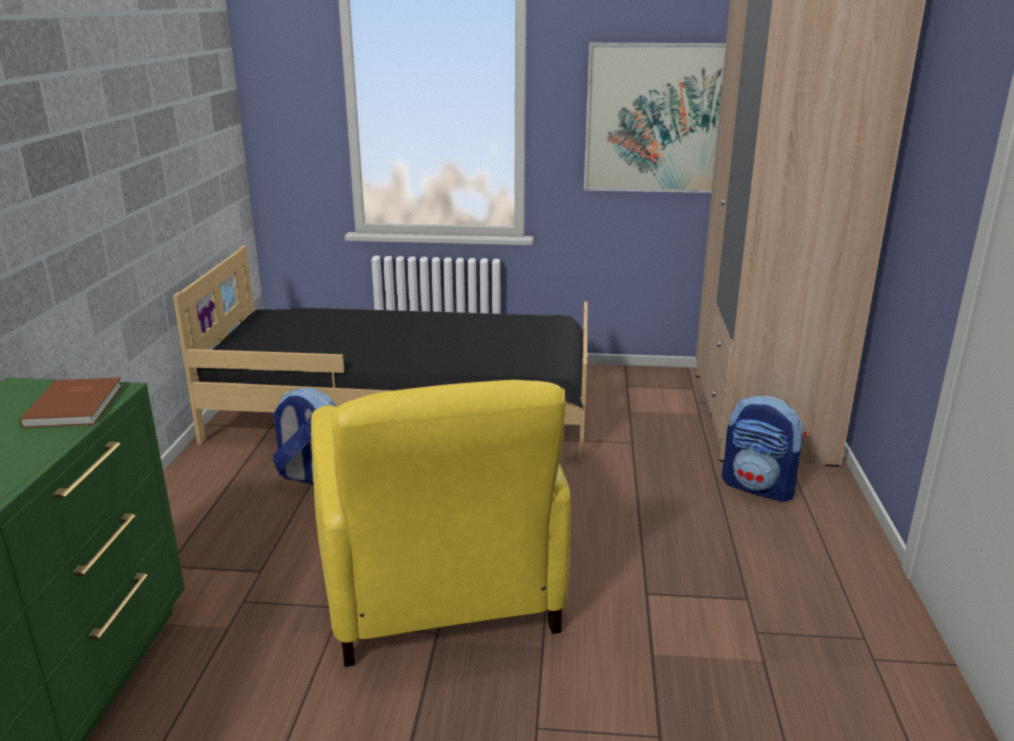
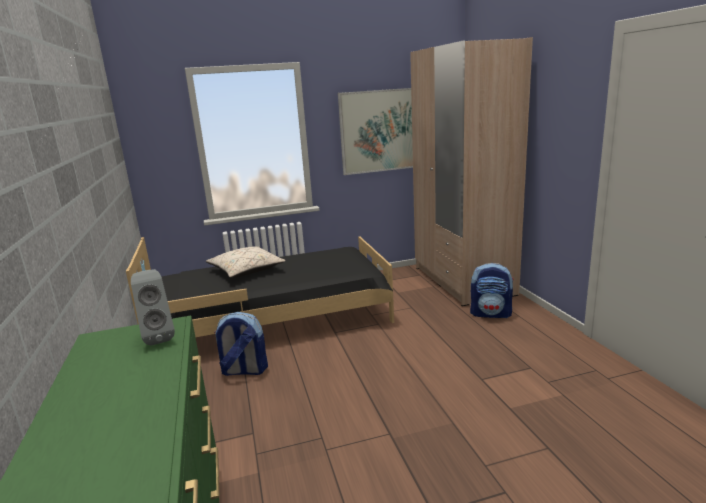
camera: 20 degrees left, 5 degrees down
brown book [19,377,123,428] -> grey speaker [131,269,175,346]
yellow armchair [311,380,571,667] -> none
none -> beige pillow [206,246,286,278]

